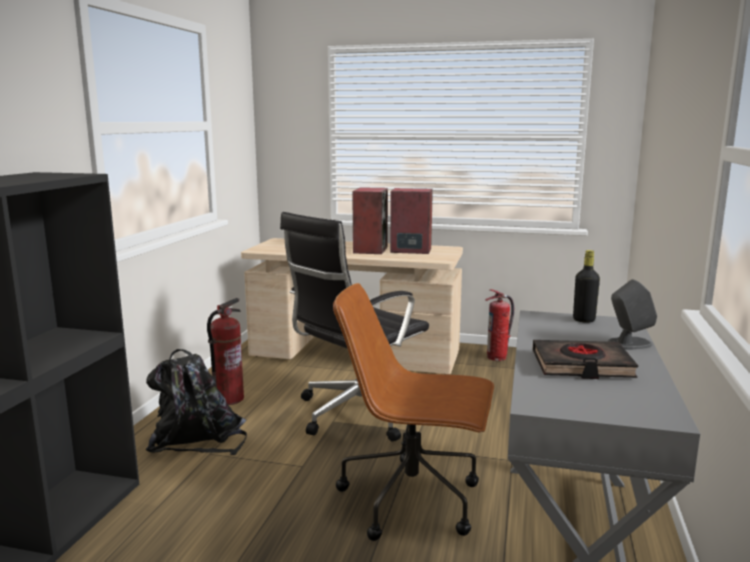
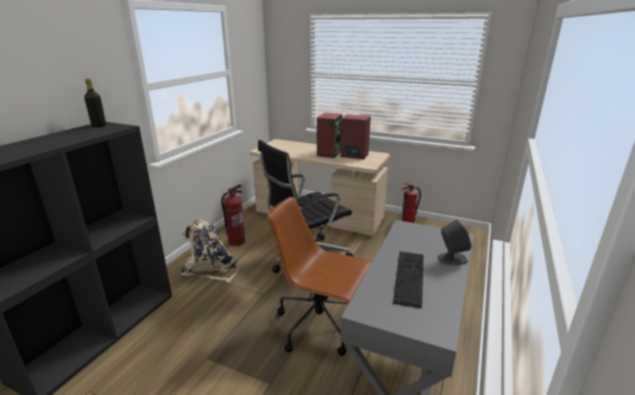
camera: 10 degrees right, 10 degrees up
black backpack [146,349,247,455] -> beige backpack [181,219,238,282]
black book [532,340,638,379] -> keyboard [393,251,424,308]
black bottle [573,250,600,323] -> black bottle moved to [84,78,106,127]

